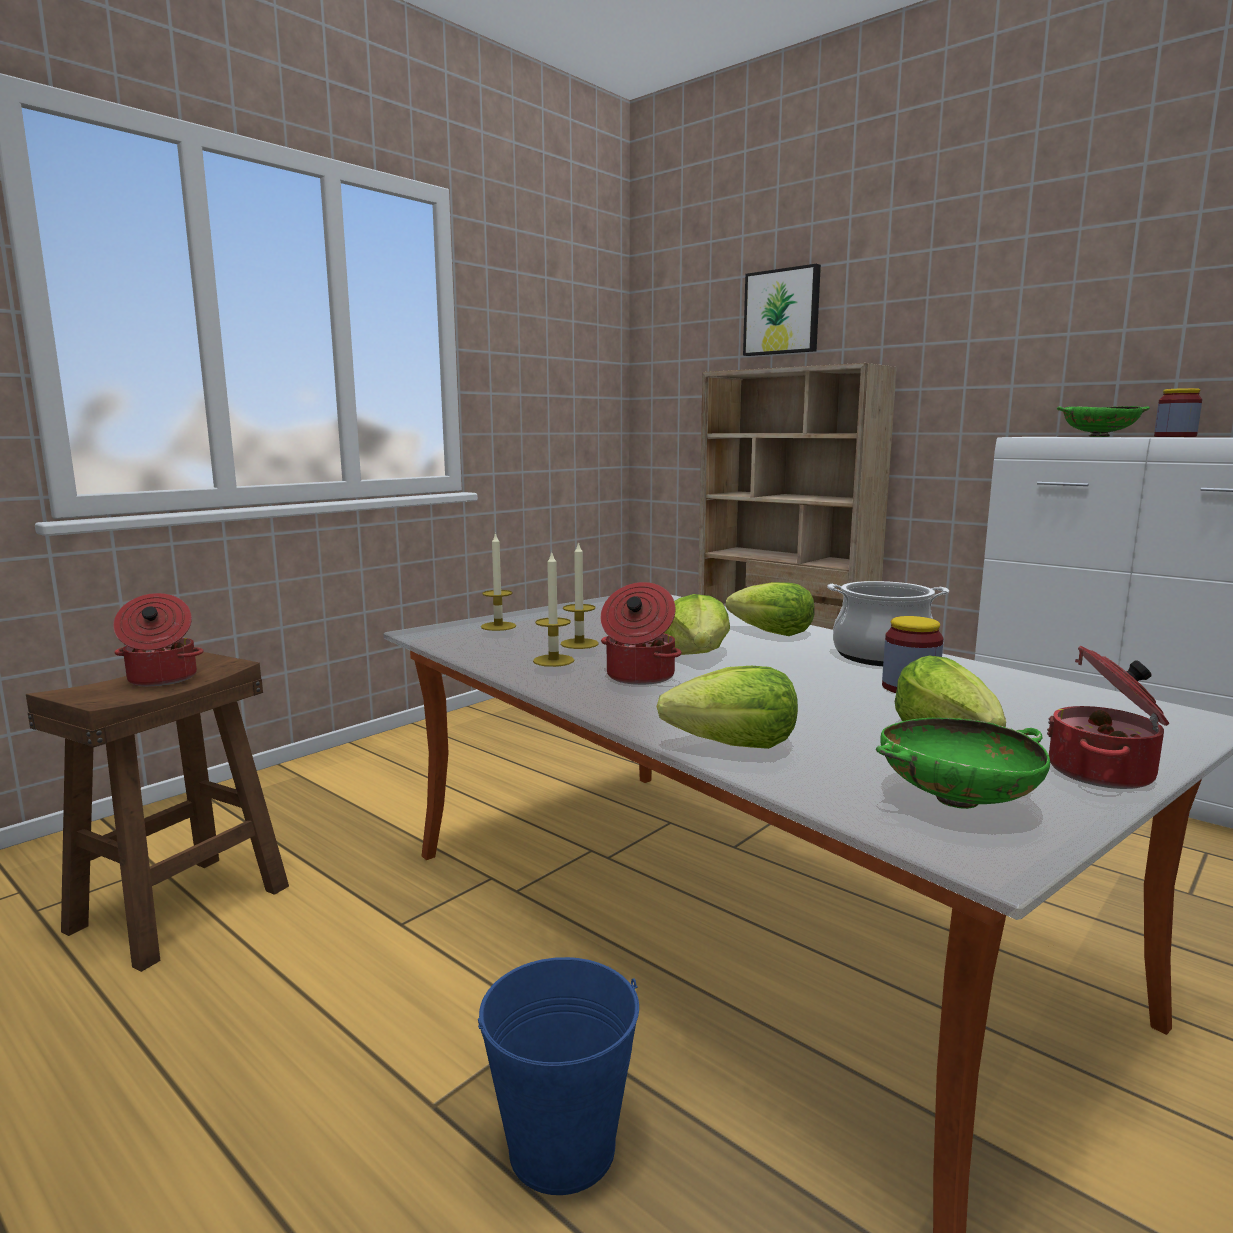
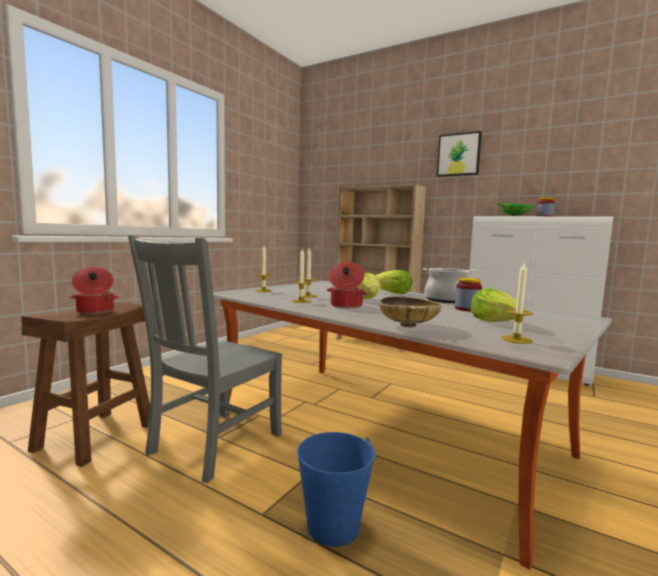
camera: 10 degrees left, 5 degrees down
lettuce [657,666,798,749] -> beige bowl [379,296,441,327]
picture [743,264,821,356] -> picture moved to [437,131,482,177]
green bowl [876,718,1050,809] -> candle [501,263,533,344]
cooking pot [1047,646,1169,789] -> none
none -> grey chair [128,235,282,483]

